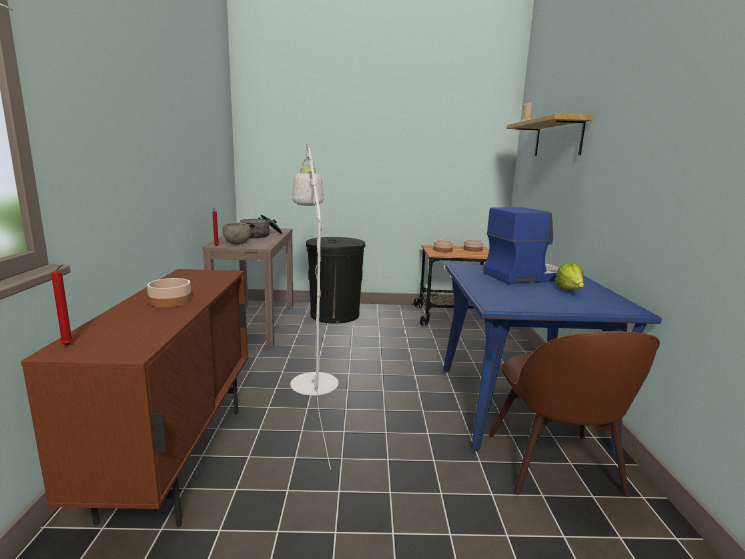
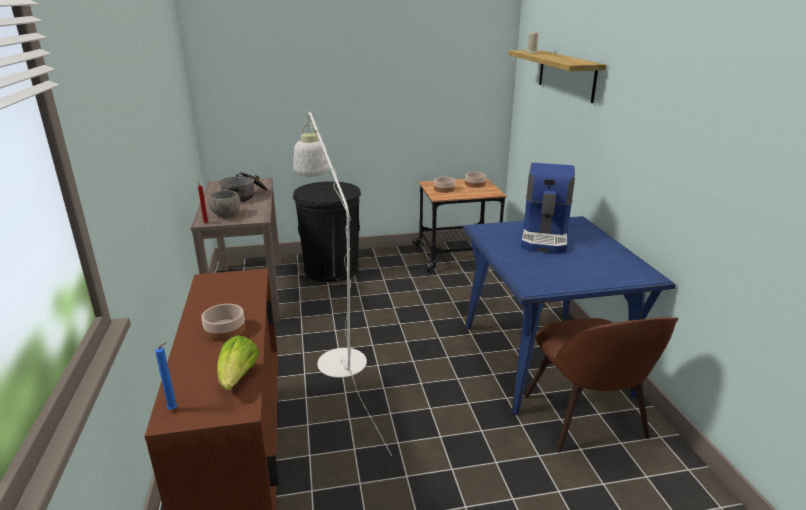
camera: 10 degrees left, 10 degrees up
red candle [51,264,73,346] -> blue candle [155,342,177,410]
coffee machine [483,207,559,284] -> coffee machine turned 135 degrees clockwise [521,163,575,254]
lettuce [555,262,584,289] -> lettuce moved to [217,336,259,391]

